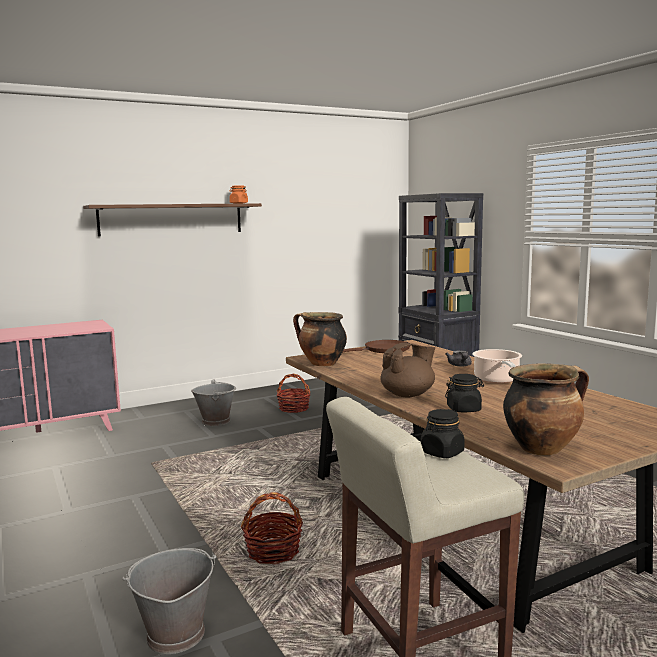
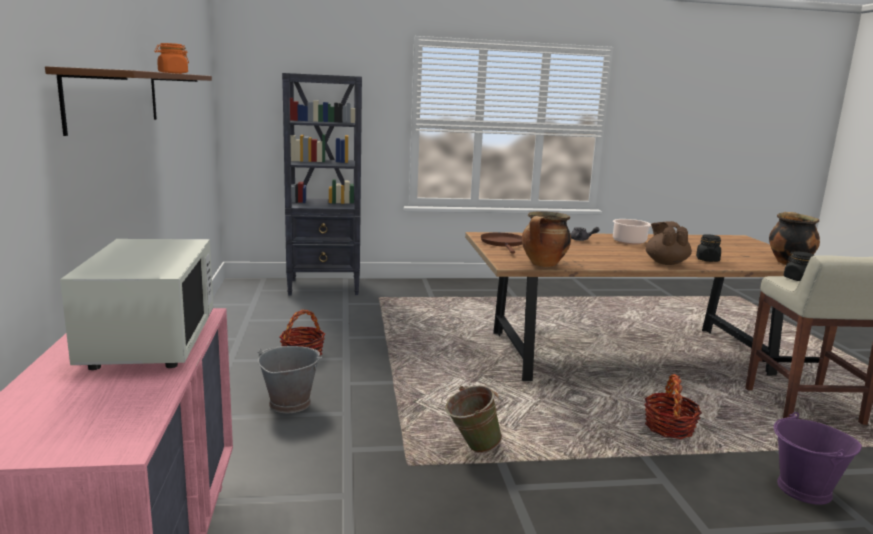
camera: 70 degrees left, 5 degrees up
grey bucket [122,548,217,654] -> purple bucket [774,412,862,505]
none -> white microwave [60,239,213,370]
none -> green bucket [445,385,502,453]

